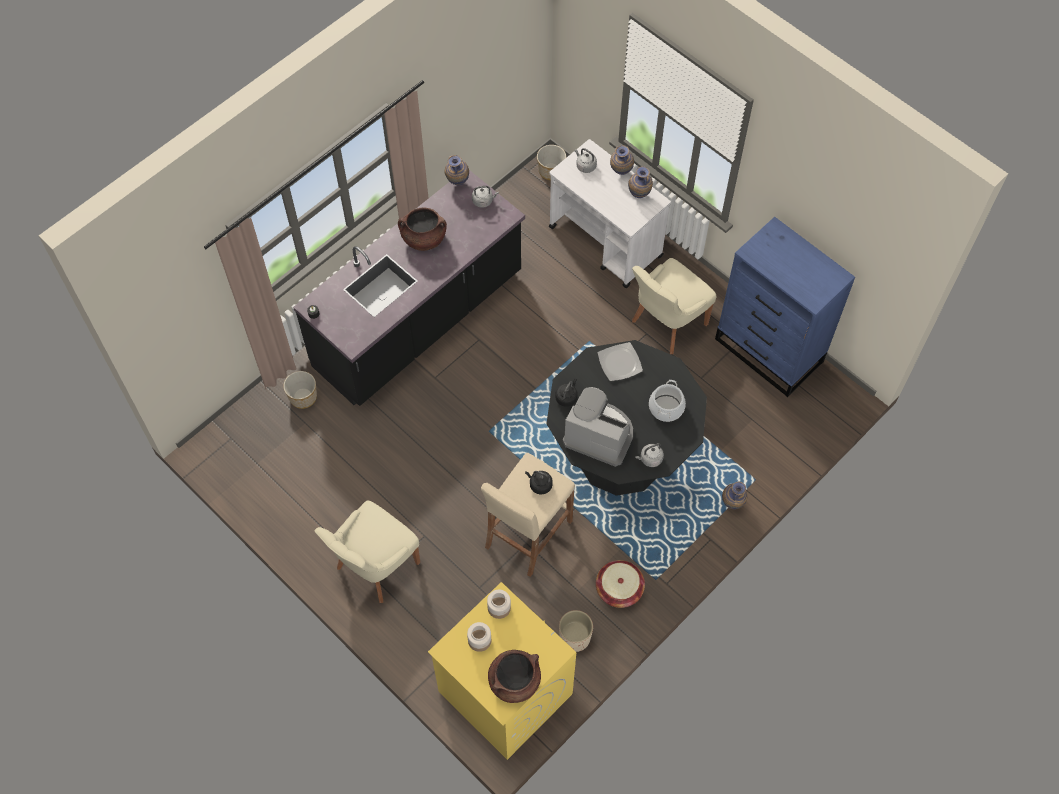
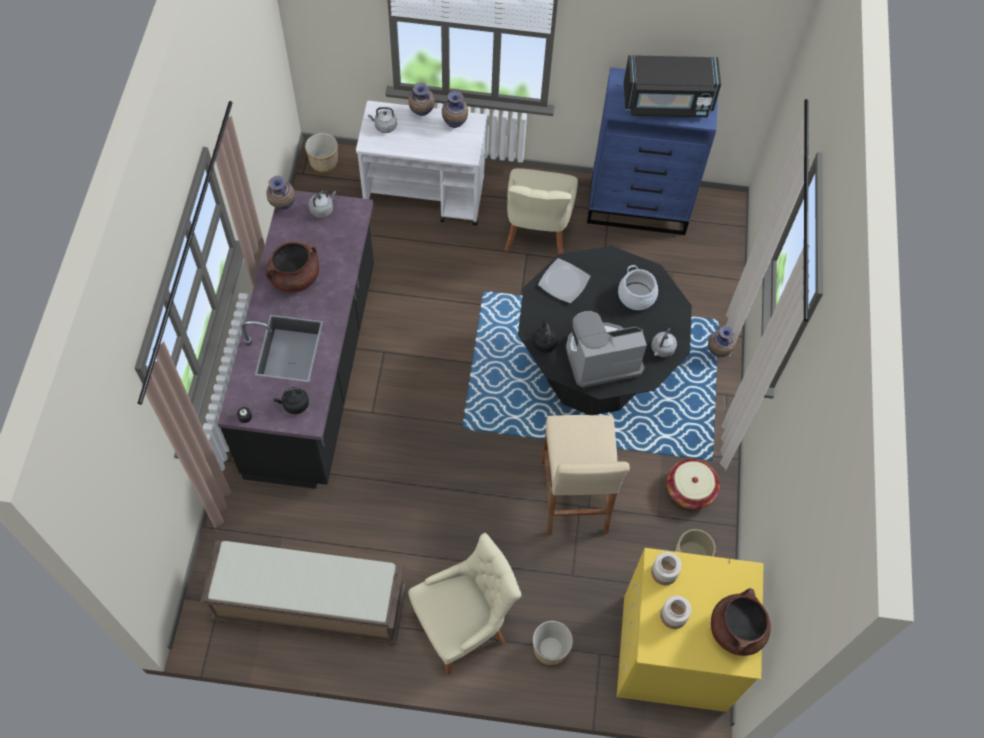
camera: 40 degrees left, 0 degrees up
planter [283,371,317,409] -> planter moved to [533,621,573,665]
beige chair [314,501,420,603] -> beige chair turned 120 degrees counterclockwise [408,533,521,675]
black kettle [525,471,553,495] -> black kettle moved to [274,387,309,414]
none -> brown bench [200,540,406,646]
none -> black microwave [623,55,721,117]

